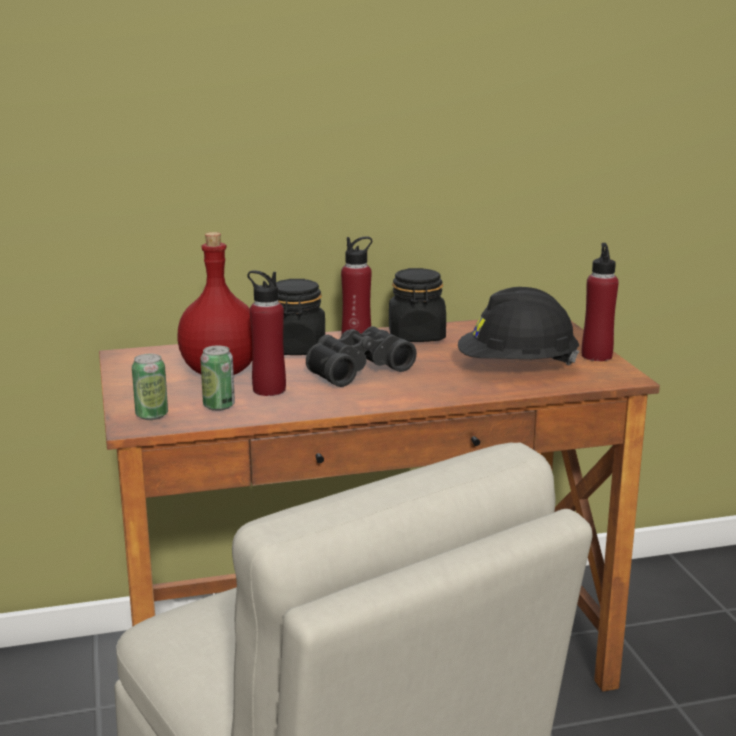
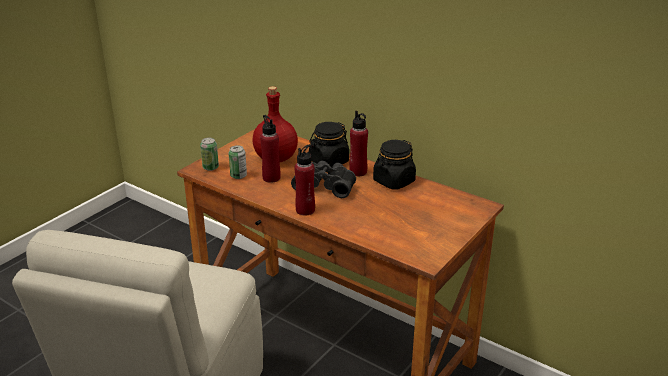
camera: 50 degrees right, 10 degrees up
black hard hat [458,287,579,365] -> none
red bottle [582,243,619,361] -> red bottle moved to [294,144,315,215]

